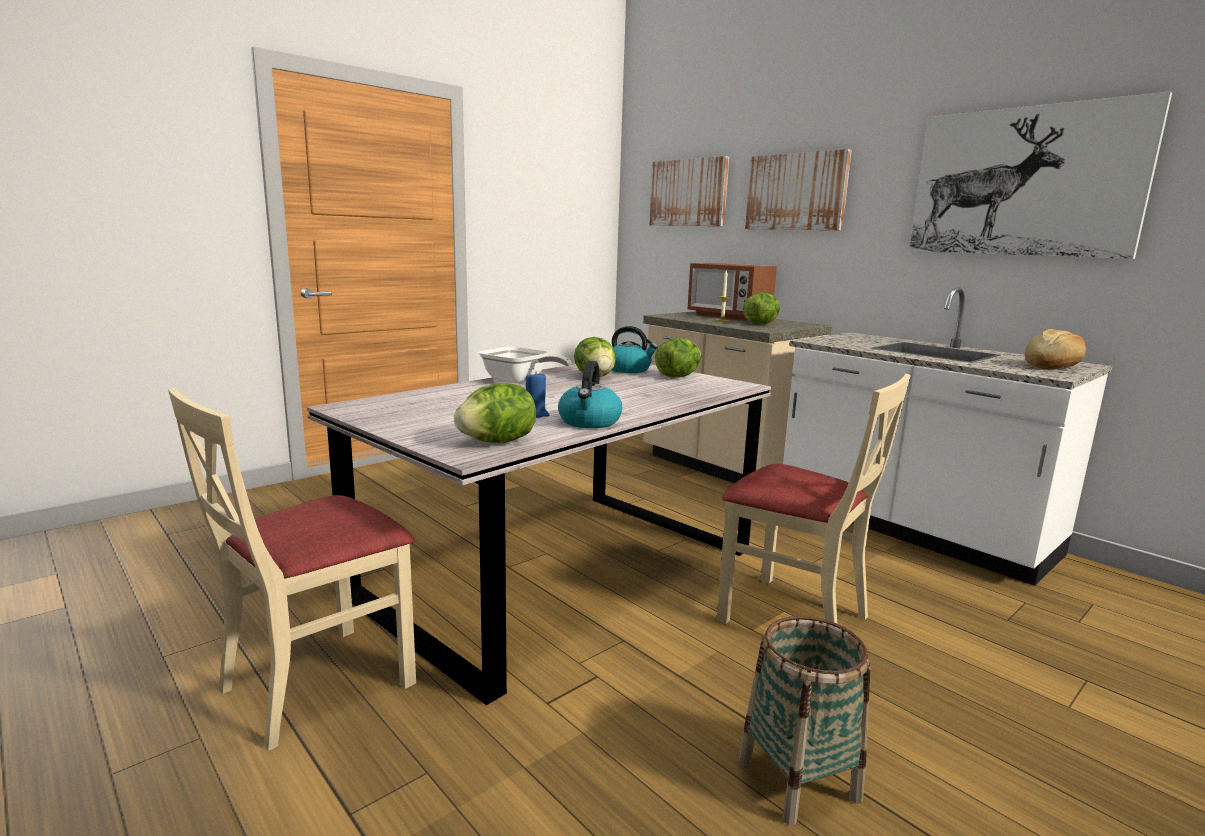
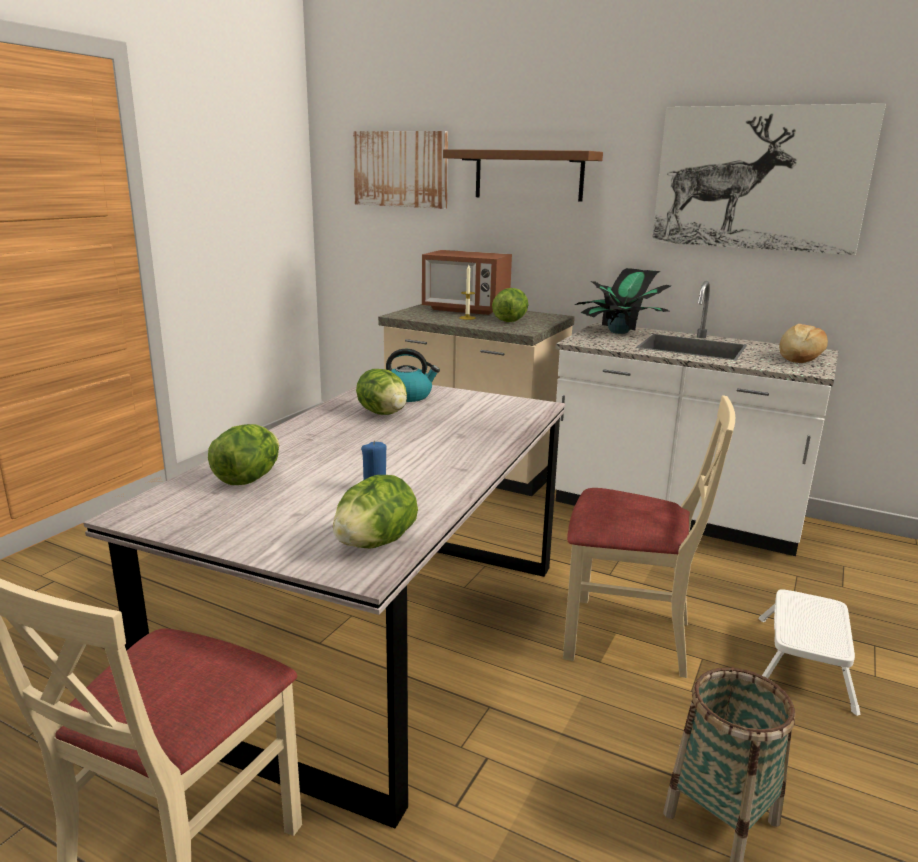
camera: 20 degrees left, 5 degrees up
frying pan [479,347,571,384] -> none
kettle [558,361,622,428] -> none
lettuce [655,338,701,378] -> lettuce moved to [208,424,279,485]
picture [745,149,852,230] -> brown shelf [443,149,603,202]
none -> potted plant [575,268,671,334]
none -> white step ladder [758,589,860,716]

